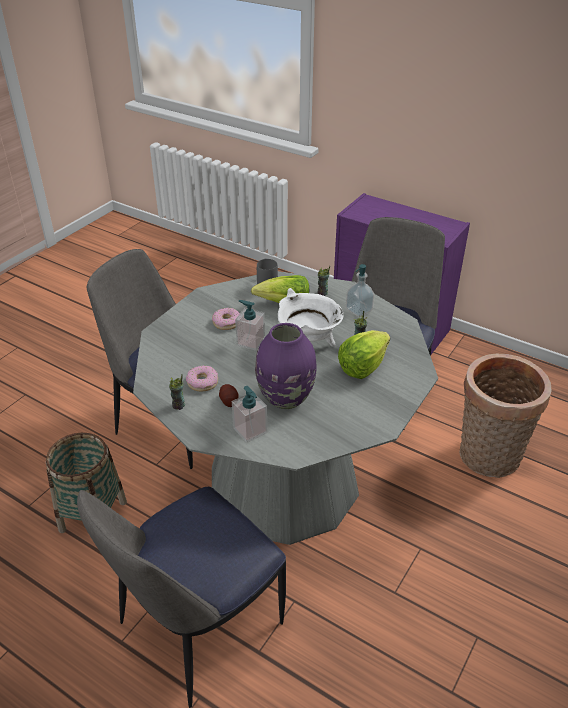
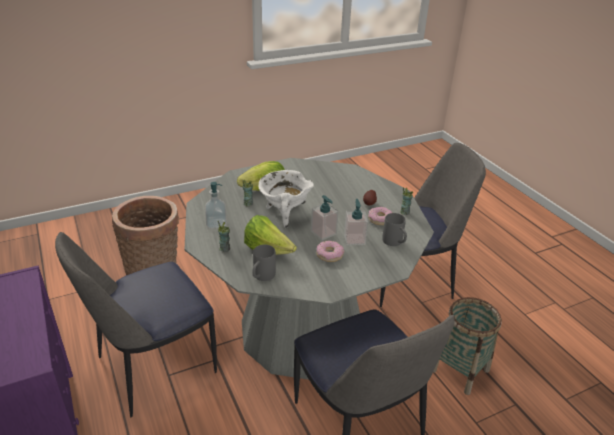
camera: 150 degrees left, 5 degrees down
soap dispenser [232,386,267,443] -> soap dispenser moved to [344,199,368,245]
purple vase [255,323,317,409] -> none
none -> grey mug [382,213,407,246]

